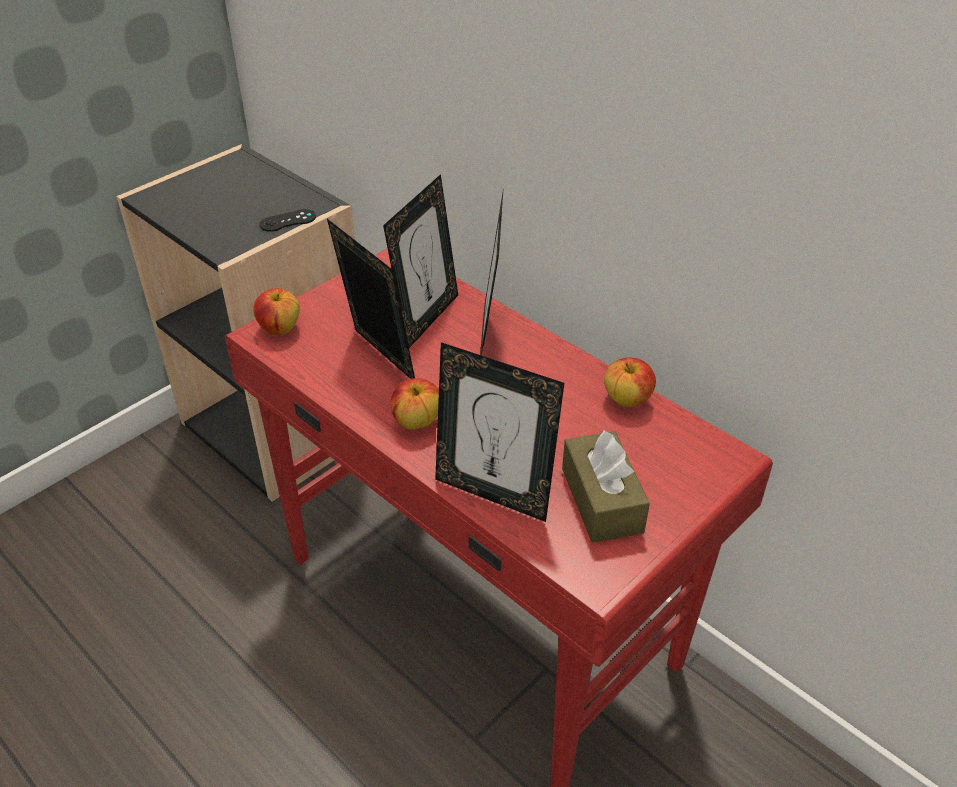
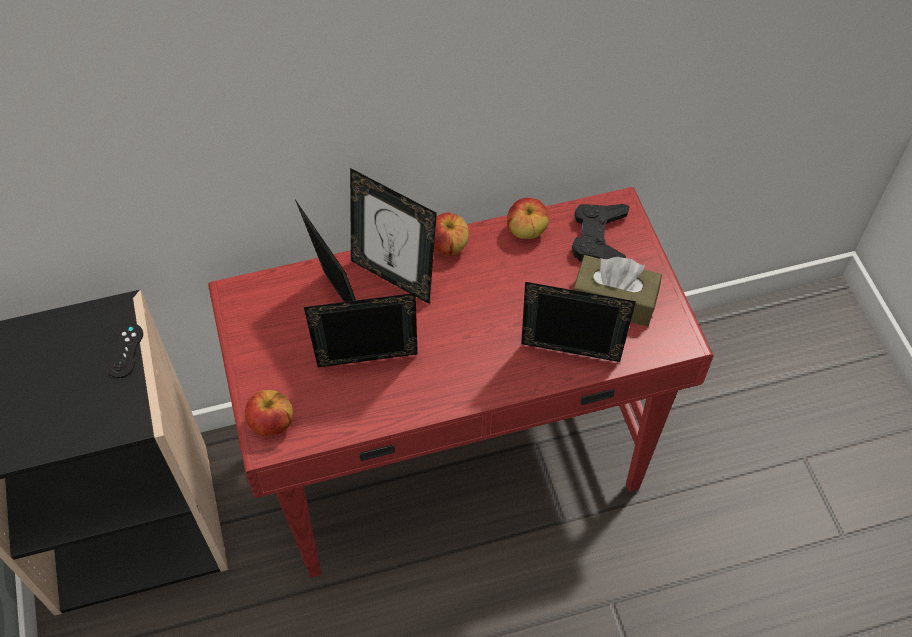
camera: 60 degrees left, 15 degrees up
apple [391,378,439,430] -> apple moved to [434,213,469,256]
picture frame [435,342,564,522] -> picture frame turned 135 degrees counterclockwise [521,282,636,362]
none -> black game controller [571,204,630,262]

